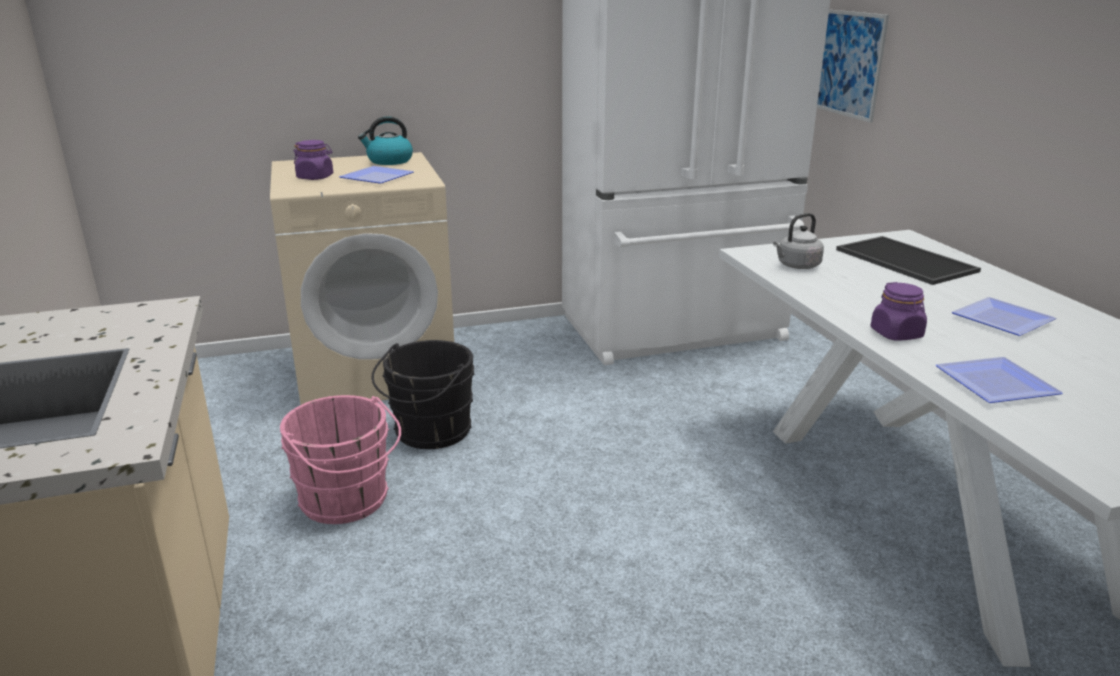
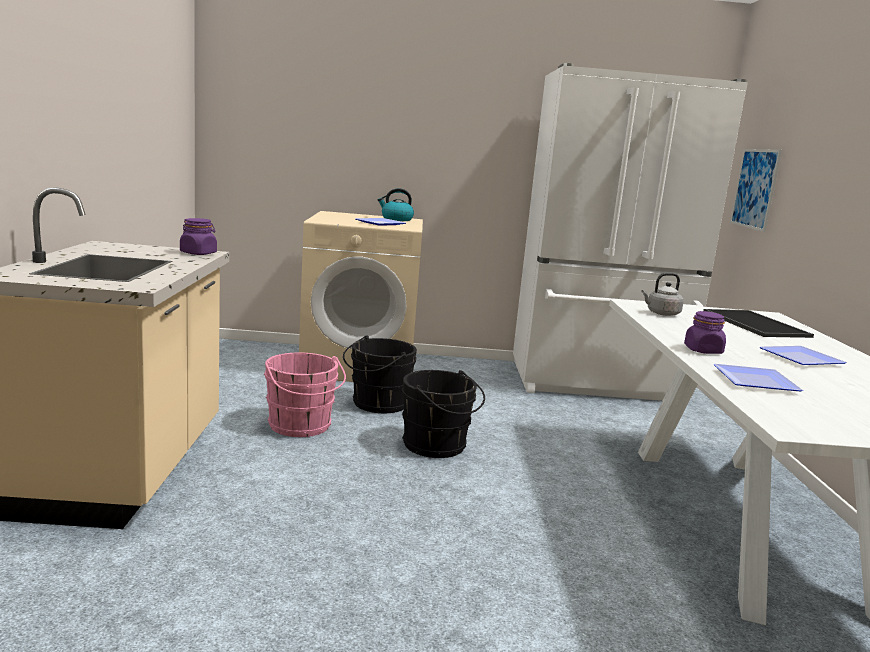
camera: 15 degrees right, 10 degrees down
purple jar [293,140,333,180] -> purple jar moved to [180,218,217,255]
none -> black bucket [401,370,485,458]

